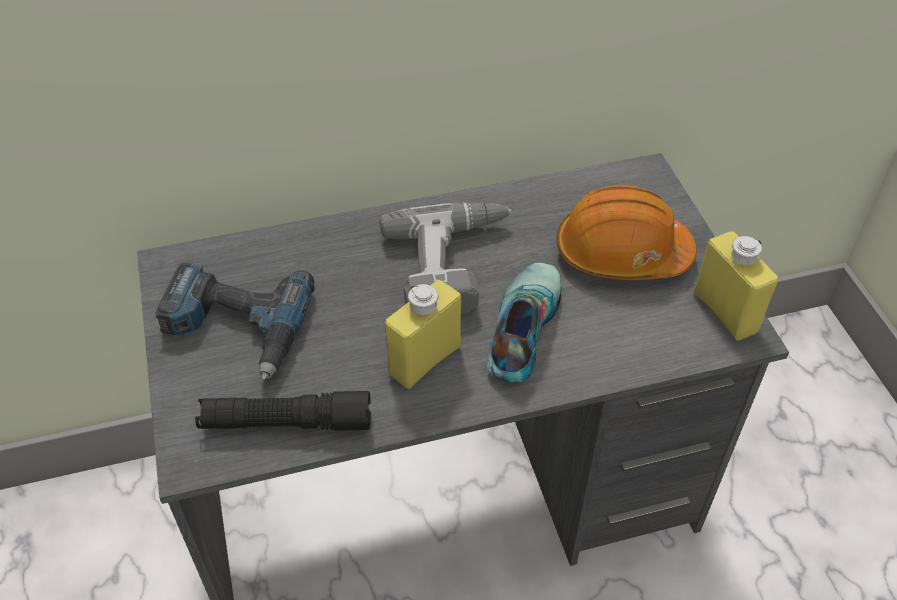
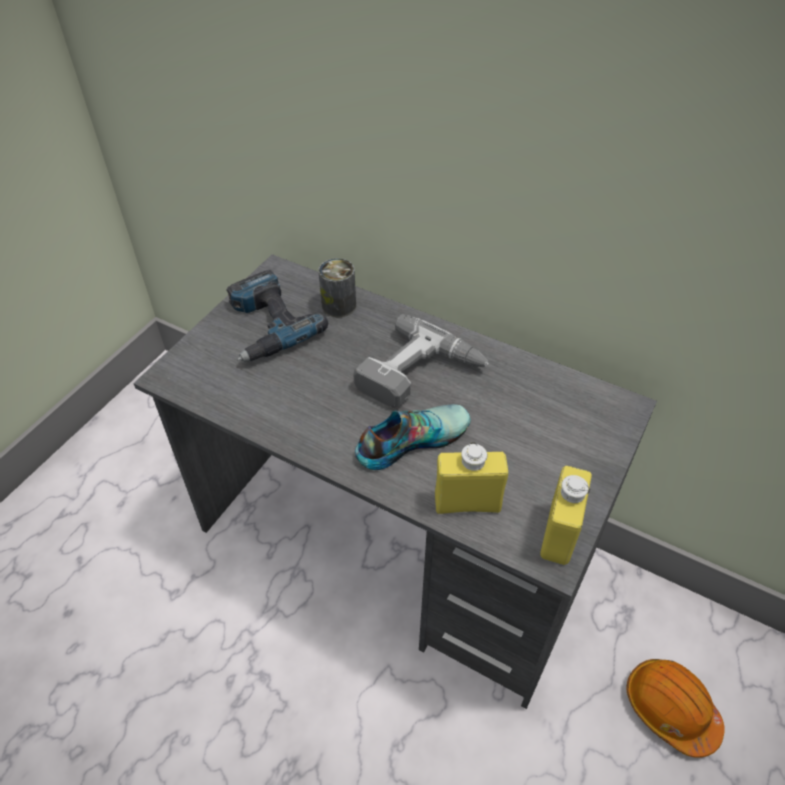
camera: 45 degrees right, 0 degrees up
black flashlight [195,391,371,431] -> none
yellow bottle [385,280,461,389] -> yellow bottle moved to [435,442,508,514]
orange hard hat [556,185,697,280] -> orange hard hat moved to [626,659,725,758]
none -> can [318,258,356,317]

